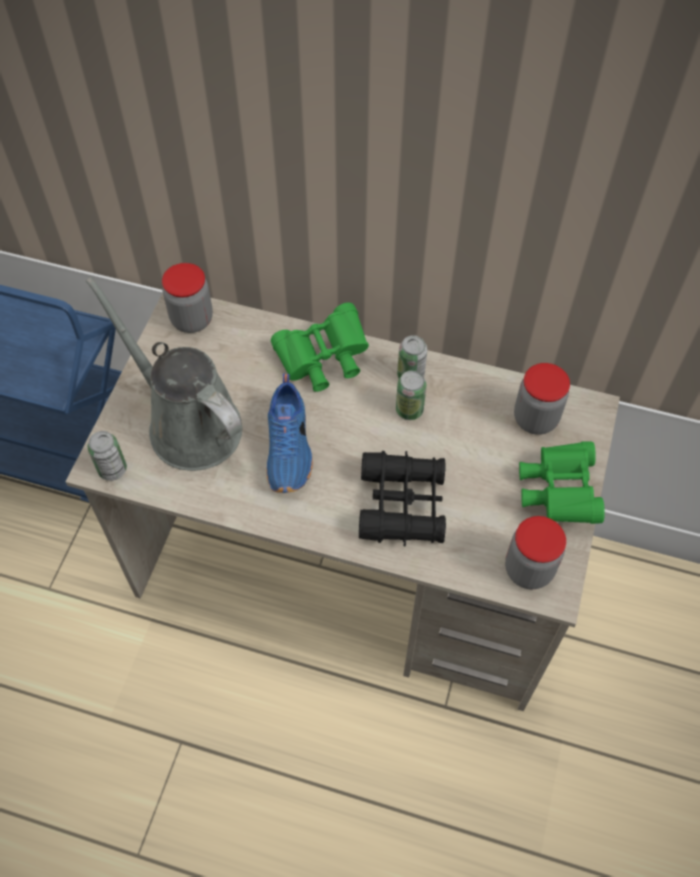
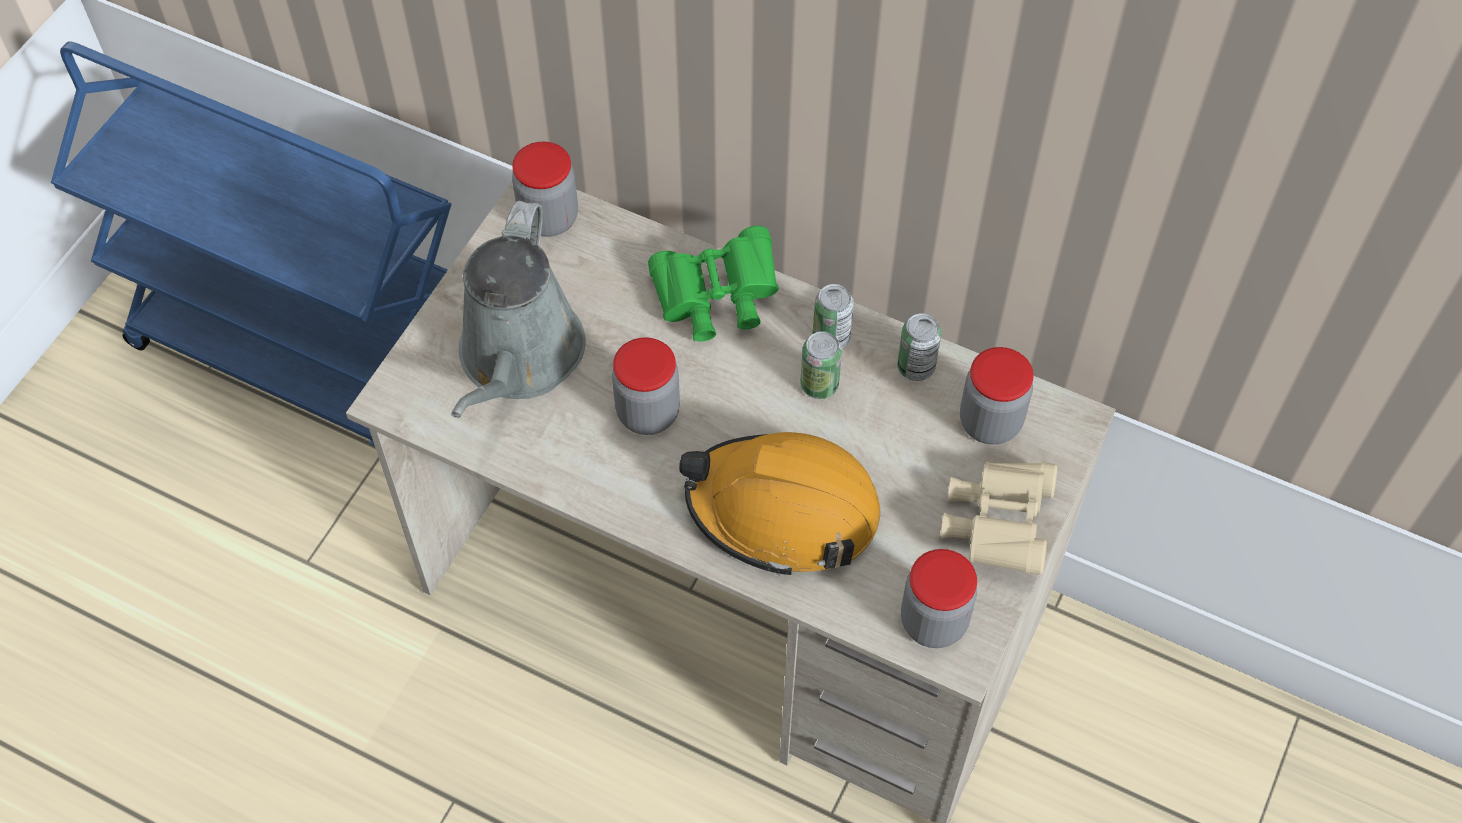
camera: 10 degrees right, 0 degrees up
grey watering can [86,277,242,471] -> grey watering can turned 135 degrees counterclockwise [451,201,585,418]
can [87,431,127,481] -> can moved to [897,313,941,381]
blue shoe [266,374,313,493] -> jar [612,337,680,435]
black binoculars [359,451,446,547] -> orange hard hat [679,432,880,575]
green binoculars [519,441,605,524] -> beige binoculars [941,462,1058,575]

